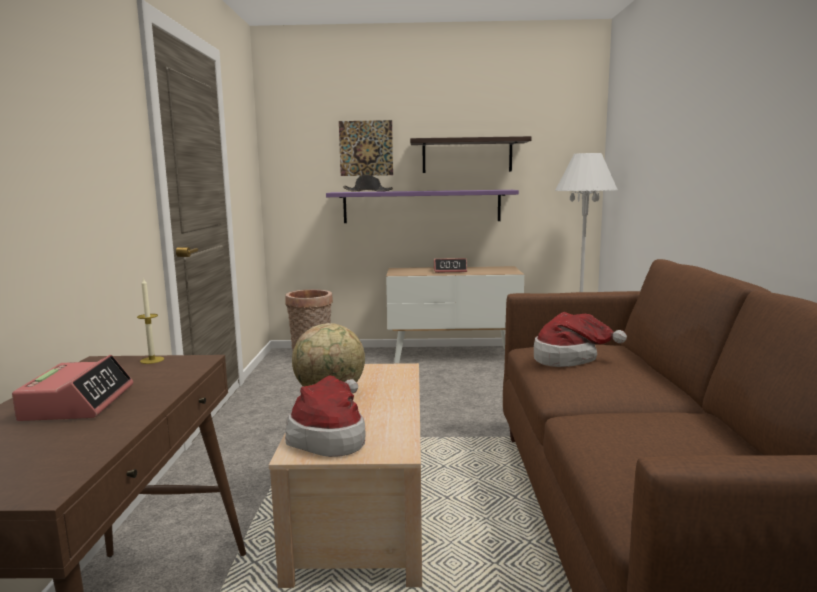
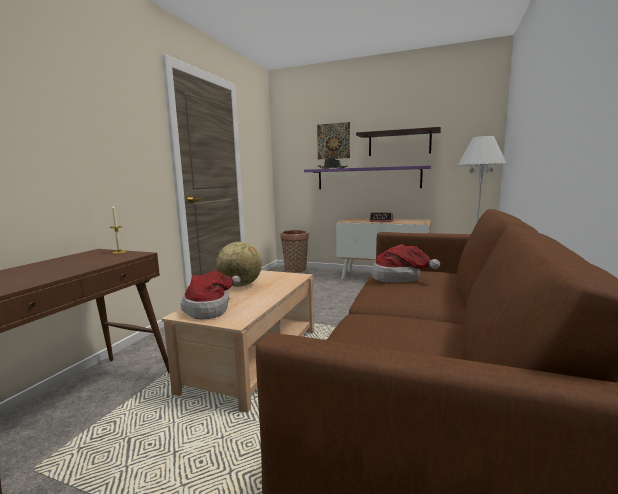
camera: 20 degrees right, 0 degrees up
alarm clock [12,355,133,421] -> none

